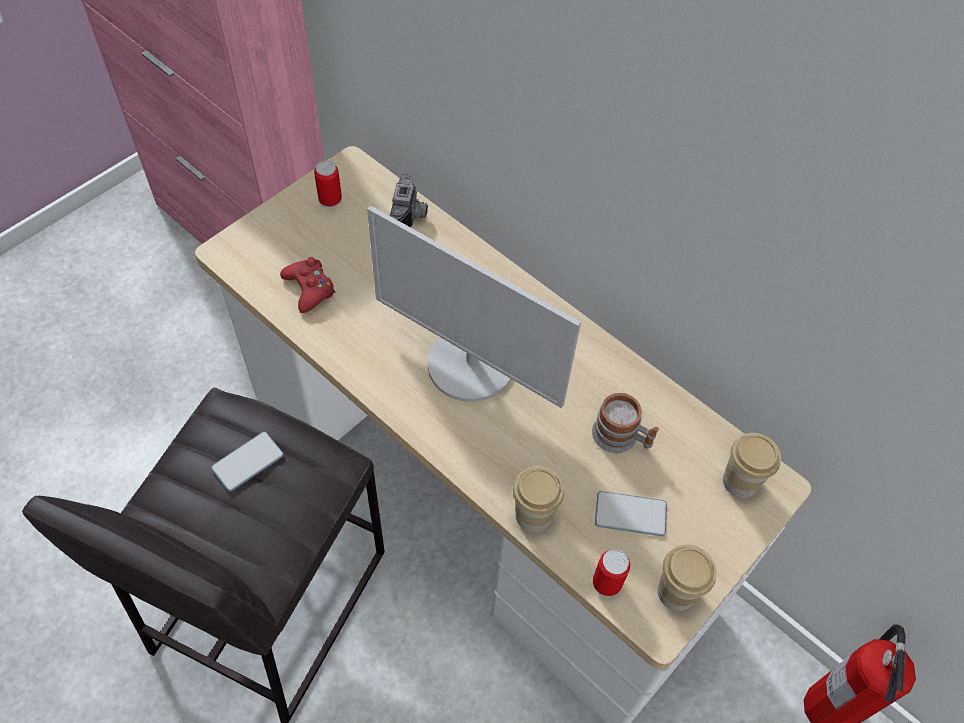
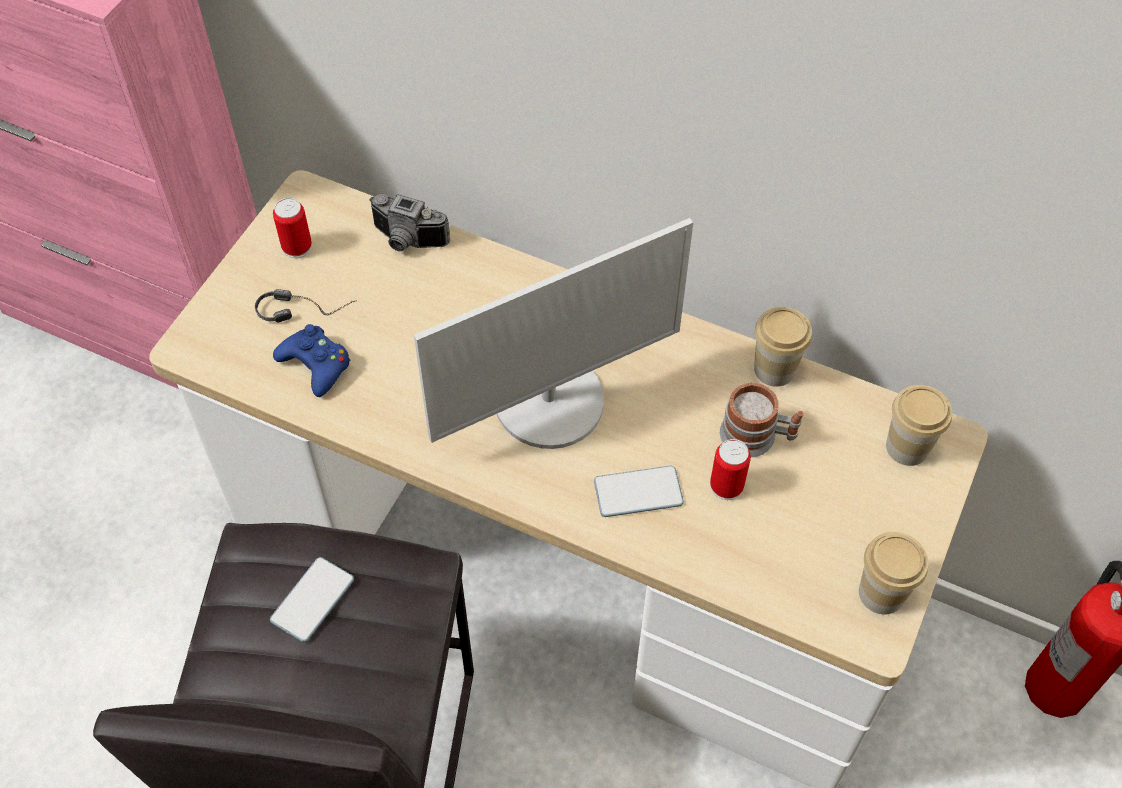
camera: 15 degrees left, 0 degrees up
red game controller [280,257,335,313] -> blue game controller [273,324,350,397]
monitor [367,205,581,408] -> monitor turned 45 degrees counterclockwise [414,218,693,449]
camera [390,174,428,227] -> camera turned 120 degrees clockwise [369,194,450,252]
cup [513,466,564,532] -> cup moved to [754,307,812,387]
can [593,549,630,597] -> can moved to [710,439,751,500]
phone [595,491,667,536] -> phone moved to [594,466,684,517]
none -> headphones [255,289,357,322]

